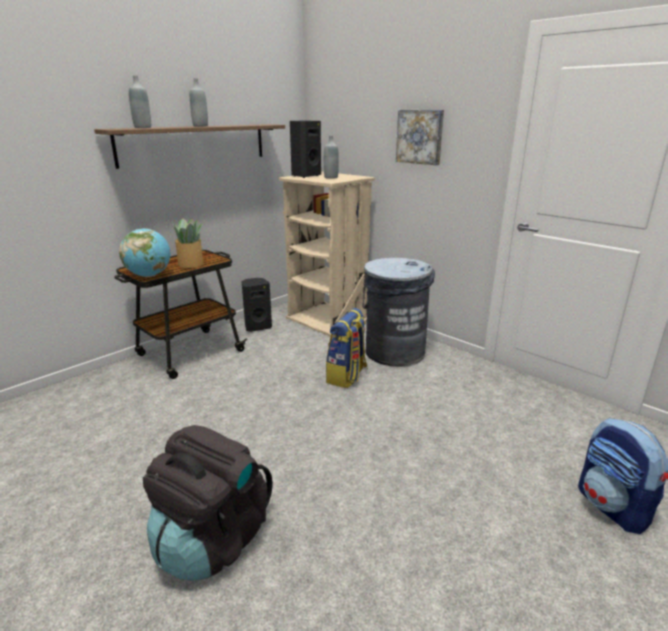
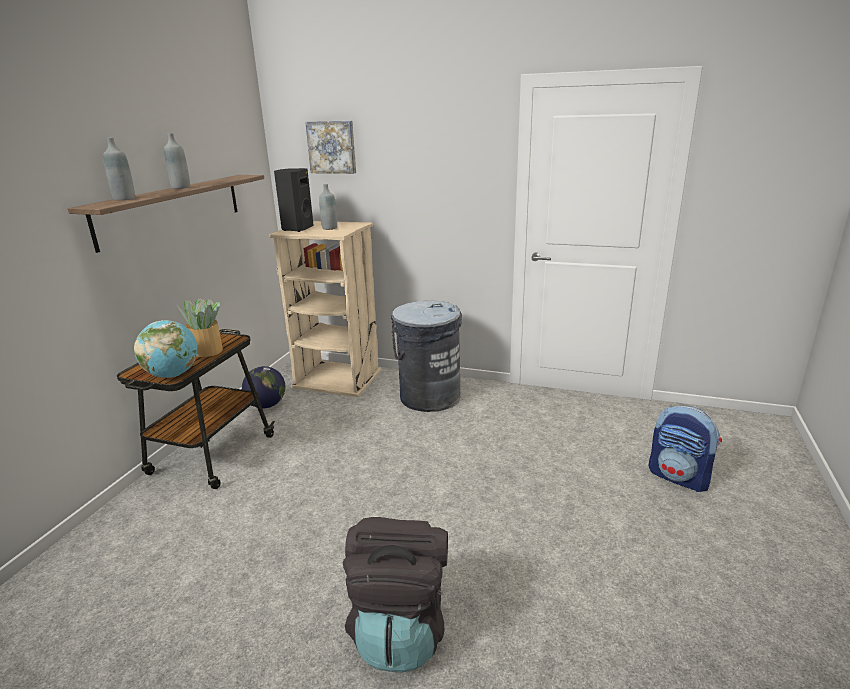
camera: 25 degrees left, 0 degrees up
black speaker [242,278,272,332] -> globe [242,366,285,408]
backpack [326,308,368,388] -> none
picture [396,110,444,165] -> picture moved to [305,121,356,174]

